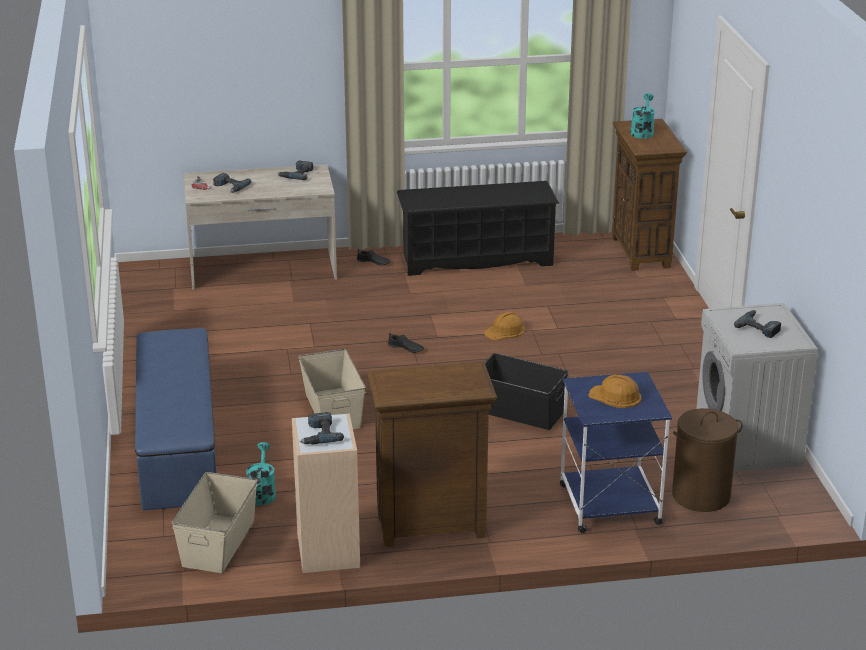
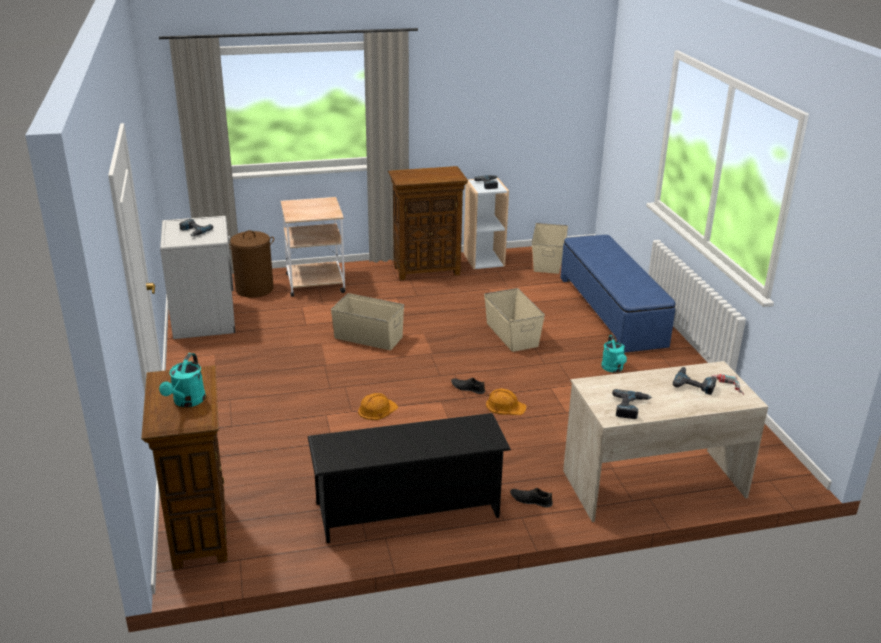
camera: 175 degrees right, 0 degrees up
turquoise watering can [246,442,276,506] -> turquoise watering can moved to [601,335,627,373]
black storage box [485,353,568,430] -> beige storage box [331,293,404,350]
blue cart [560,372,672,533] -> beige cart [281,197,346,297]
orange hard hat [588,375,642,408] -> orange hard hat moved to [486,389,526,415]

